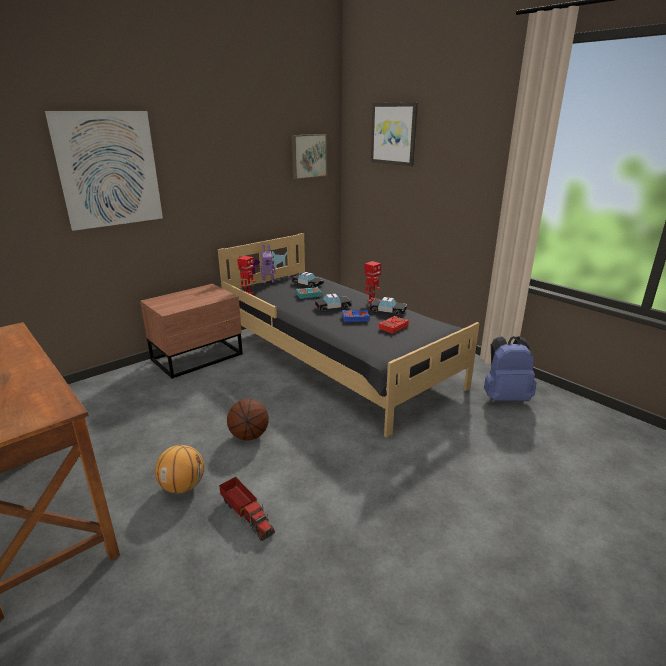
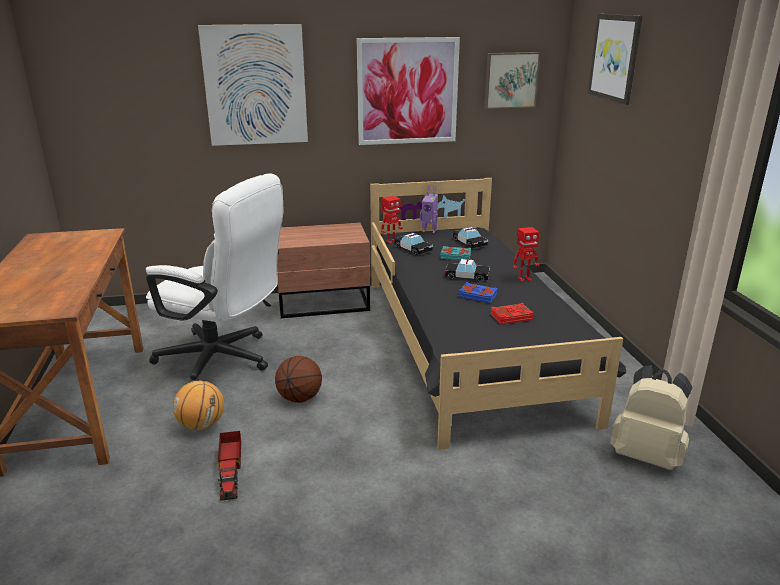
camera: 30 degrees right, 0 degrees up
toy car [370,297,407,316] -> toy car moved to [394,233,433,255]
blue backpack [484,336,537,401] -> beige backpack [610,365,693,470]
none -> white office chair [146,173,283,383]
none -> picture [356,37,460,145]

